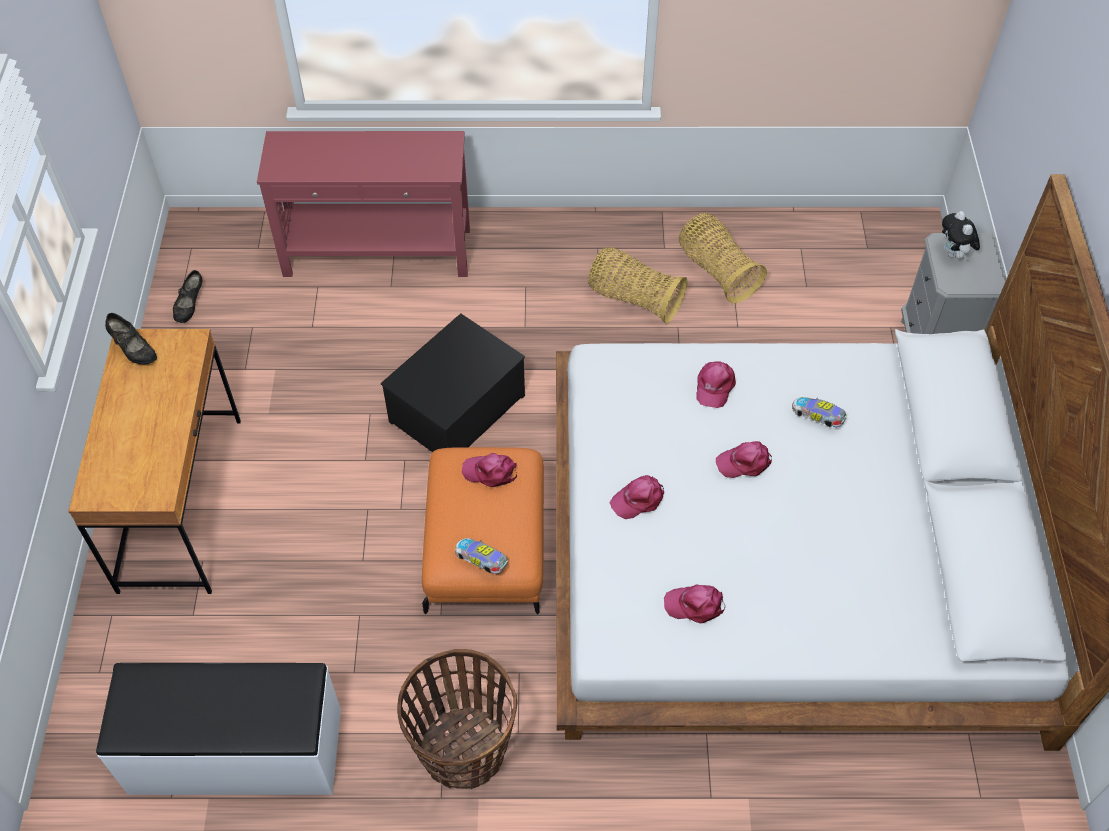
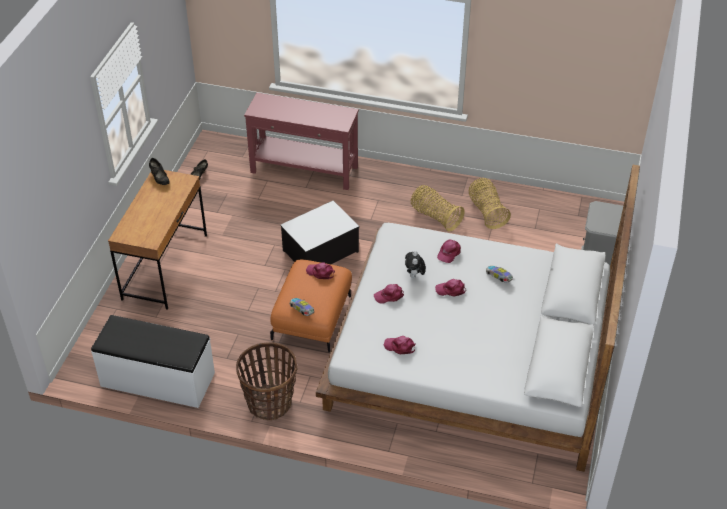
camera: 15 degrees right, 10 degrees down
plush toy [942,211,980,260] -> plush toy moved to [405,251,426,278]

